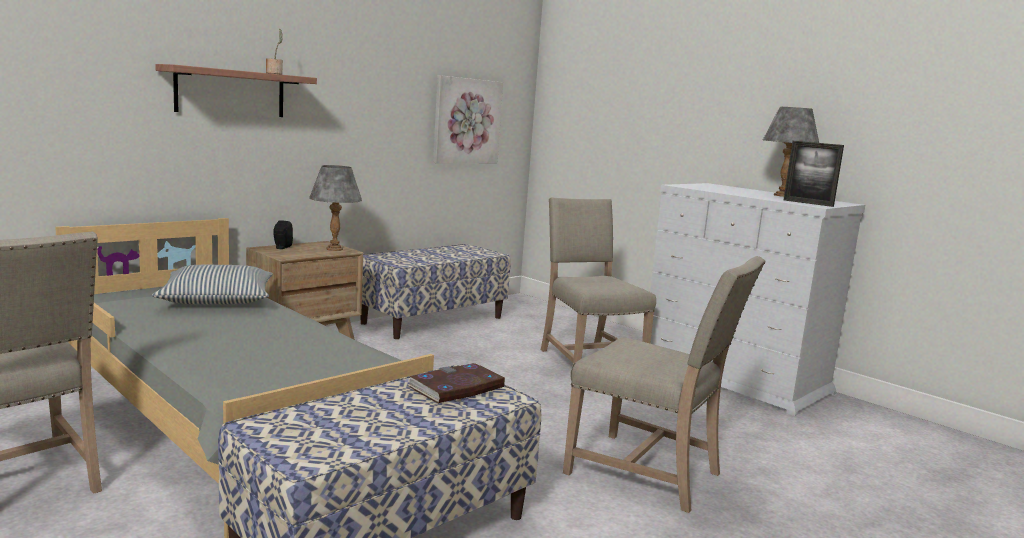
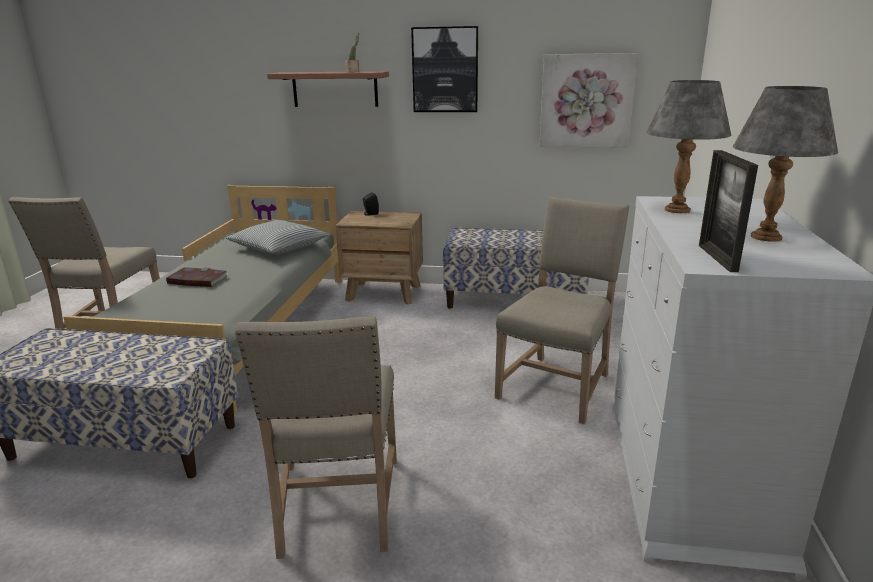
camera: 55 degrees right, 10 degrees up
grey table lamp [309,165,362,251] -> grey table lamp moved to [647,80,731,213]
book [408,363,505,403] -> book moved to [166,267,228,287]
none -> picture [411,26,478,112]

